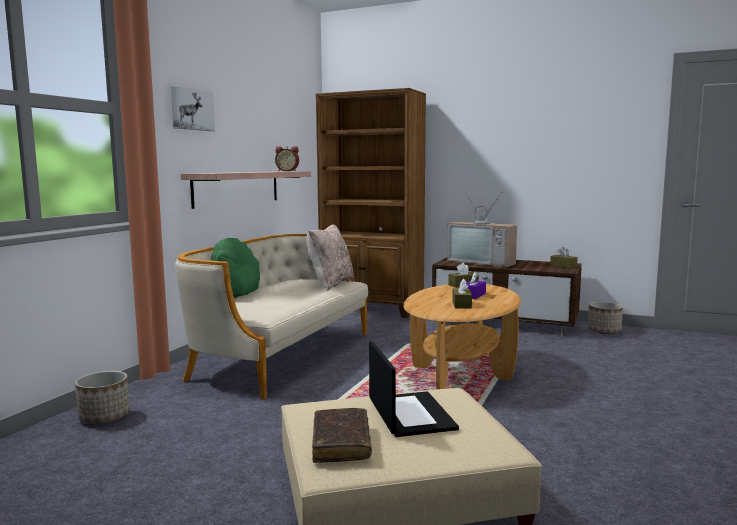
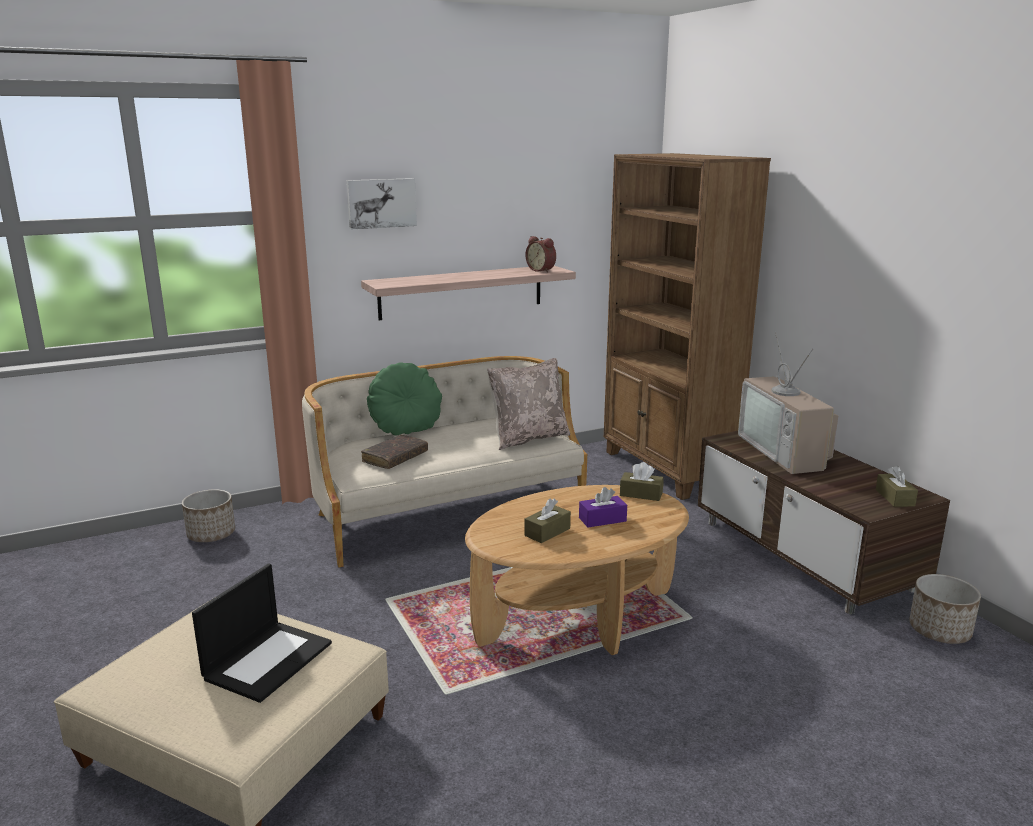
camera: 40 degrees right, 10 degrees up
brown book [312,408,372,463] -> brown book moved to [361,435,428,469]

